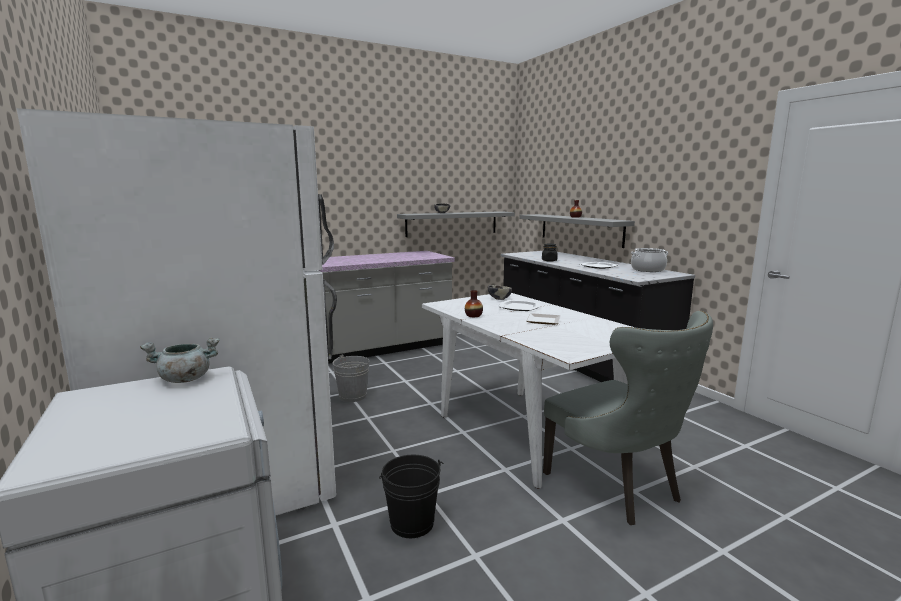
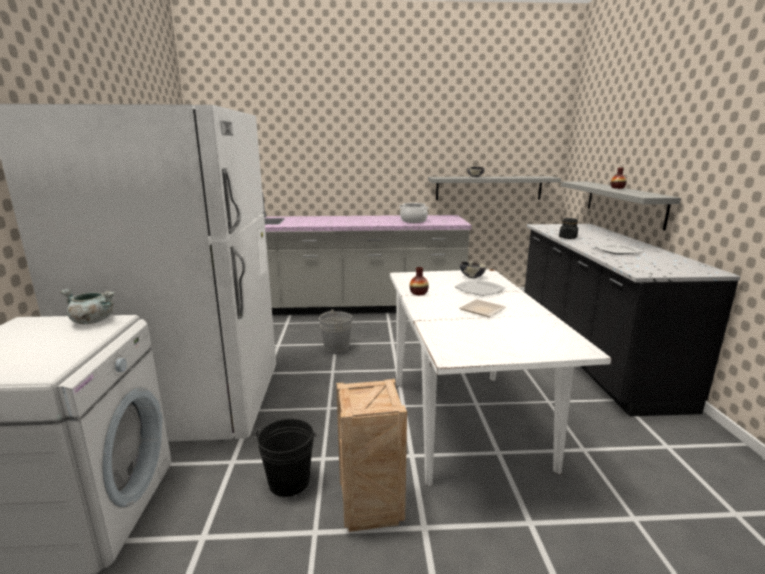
camera: 25 degrees right, 5 degrees up
grey chair [543,311,713,525] -> none
cooking pot [631,248,669,272] -> cooking pot moved to [399,203,429,223]
none -> crate [336,379,407,532]

